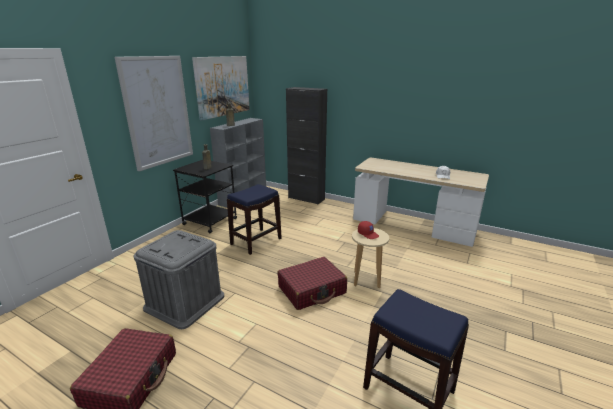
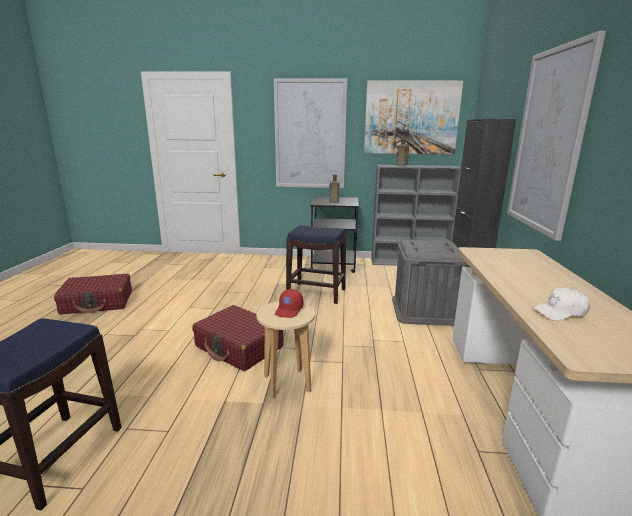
camera: 65 degrees right, 5 degrees down
grey storage box [134,230,224,329] -> grey storage box moved to [392,240,468,326]
none -> picture [507,31,606,241]

